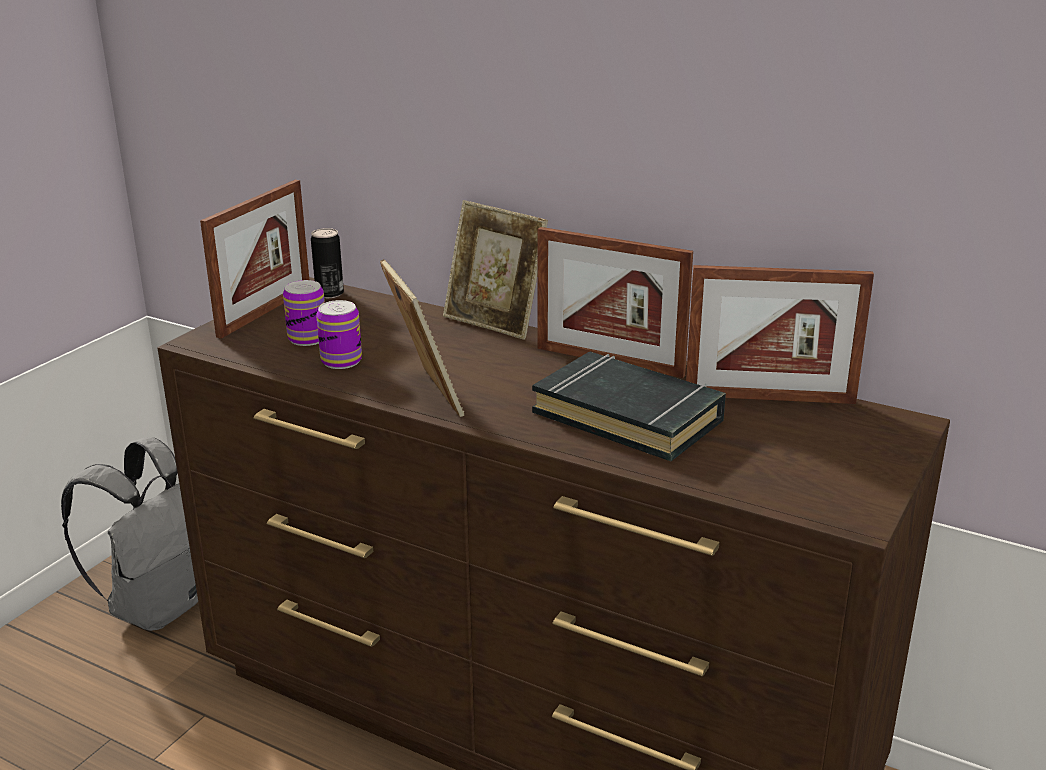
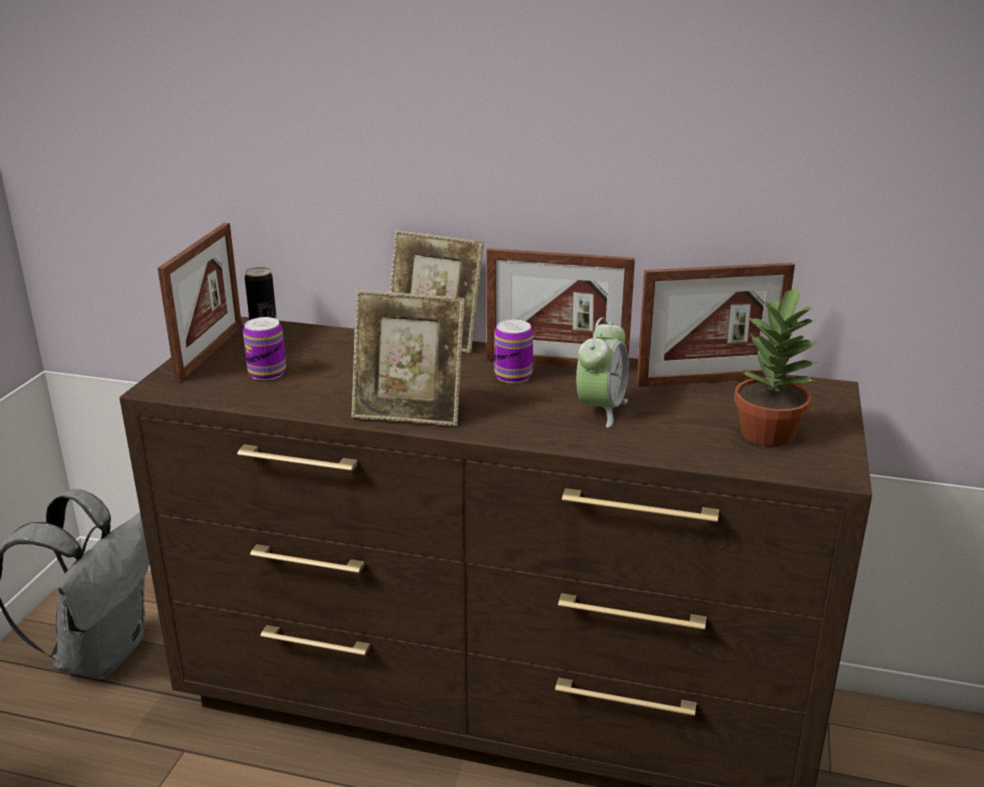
camera: 15 degrees left, 0 degrees up
can [316,300,362,369] -> can moved to [494,320,533,383]
picture frame [380,259,464,417] -> picture frame turned 135 degrees clockwise [351,290,465,426]
black book [532,352,726,461] -> alarm clock [576,317,629,428]
none -> potted plant [734,286,817,446]

